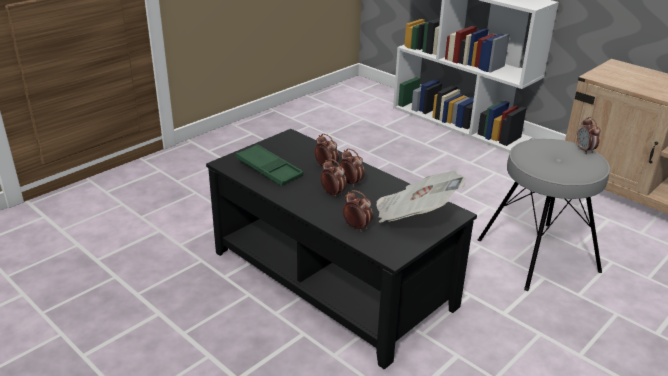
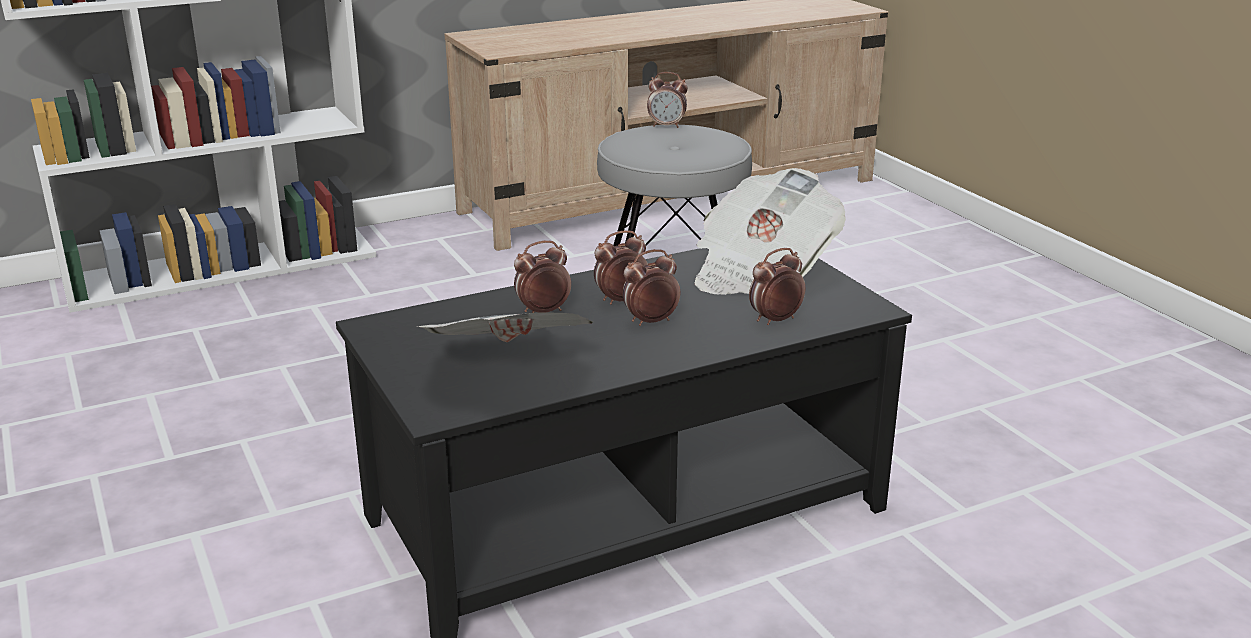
camera: 70 degrees left, 5 degrees down
green tray [236,144,303,186] -> newspaper [417,312,593,342]

